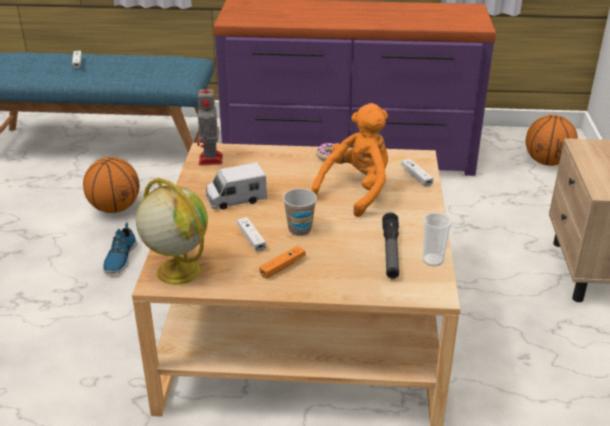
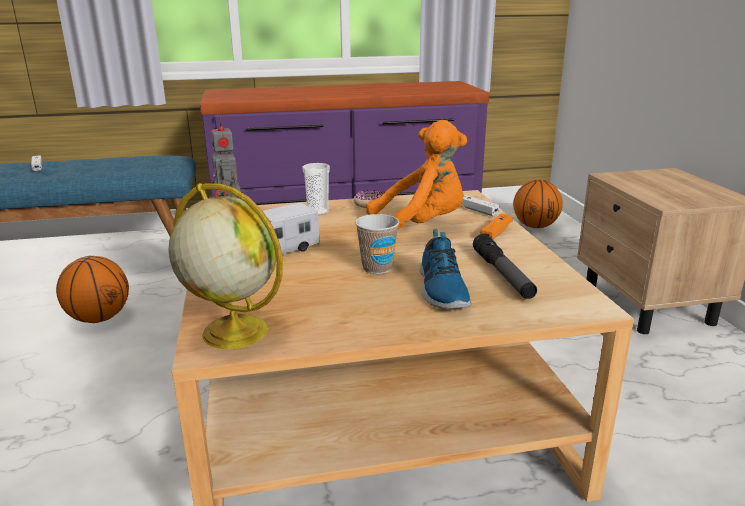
camera: 15 degrees left, 10 degrees down
shoe [103,223,137,274] -> shoe moved to [420,229,471,309]
white game controller [237,217,266,252] -> none
orange game controller [259,246,305,279] -> orange game controller moved to [481,214,513,239]
orange plush toy [311,103,388,217] -> orange plush toy turned 60 degrees clockwise [366,120,467,229]
cup [422,212,452,266] -> cup moved to [302,163,330,215]

